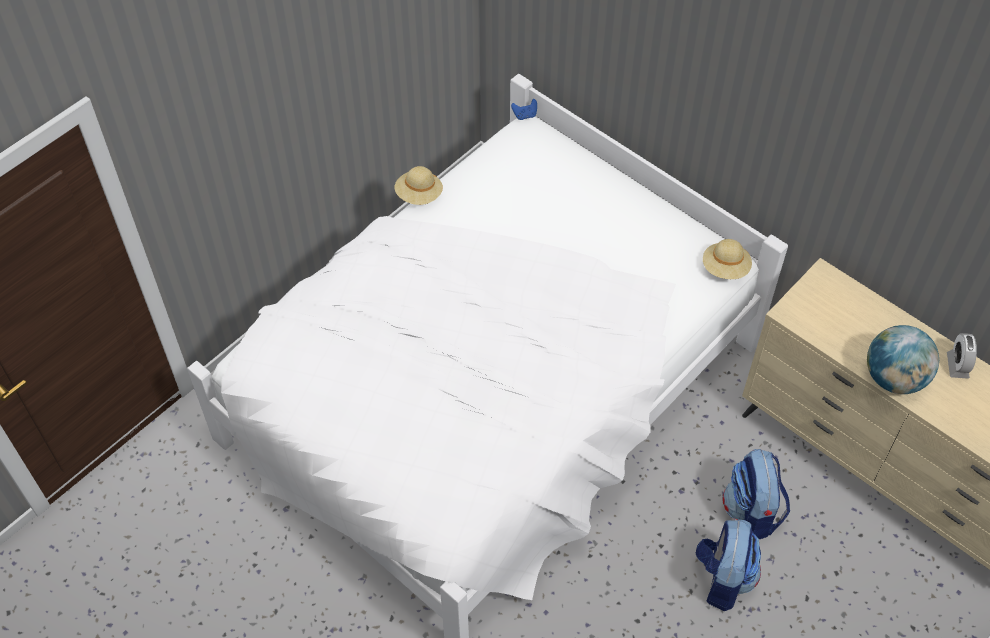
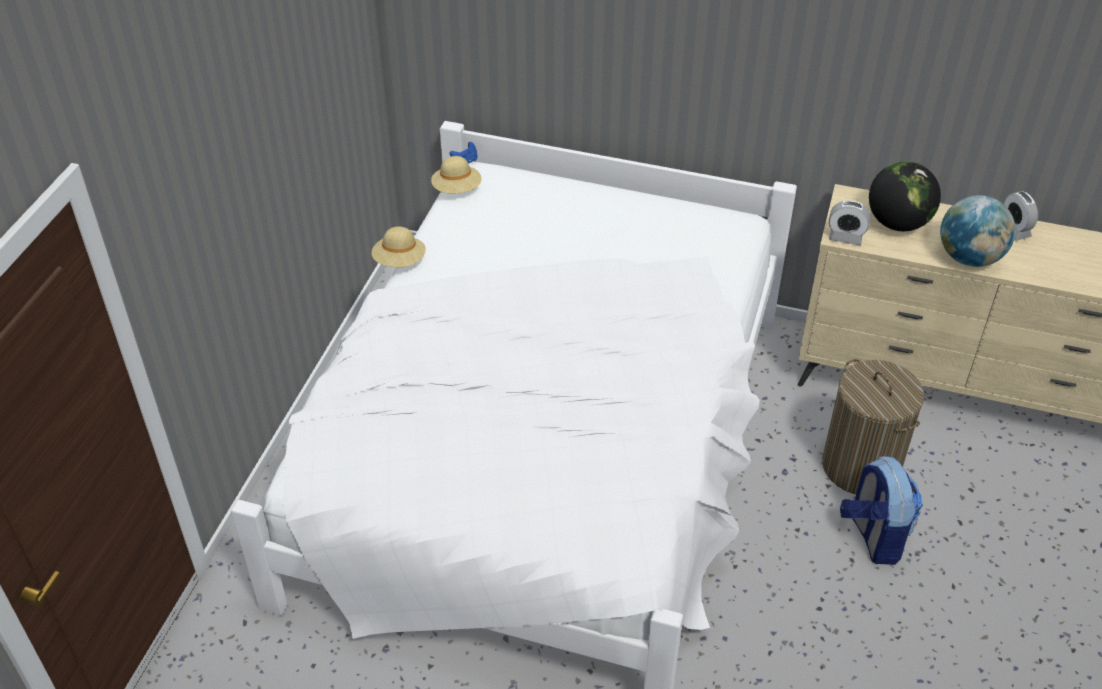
camera: 25 degrees left, 10 degrees down
beige hat [703,239,752,279] -> beige hat moved to [431,156,482,194]
backpack [723,449,790,539] -> laundry basket [822,359,924,495]
none -> alarm clock [829,200,871,245]
none -> globe [869,162,941,231]

